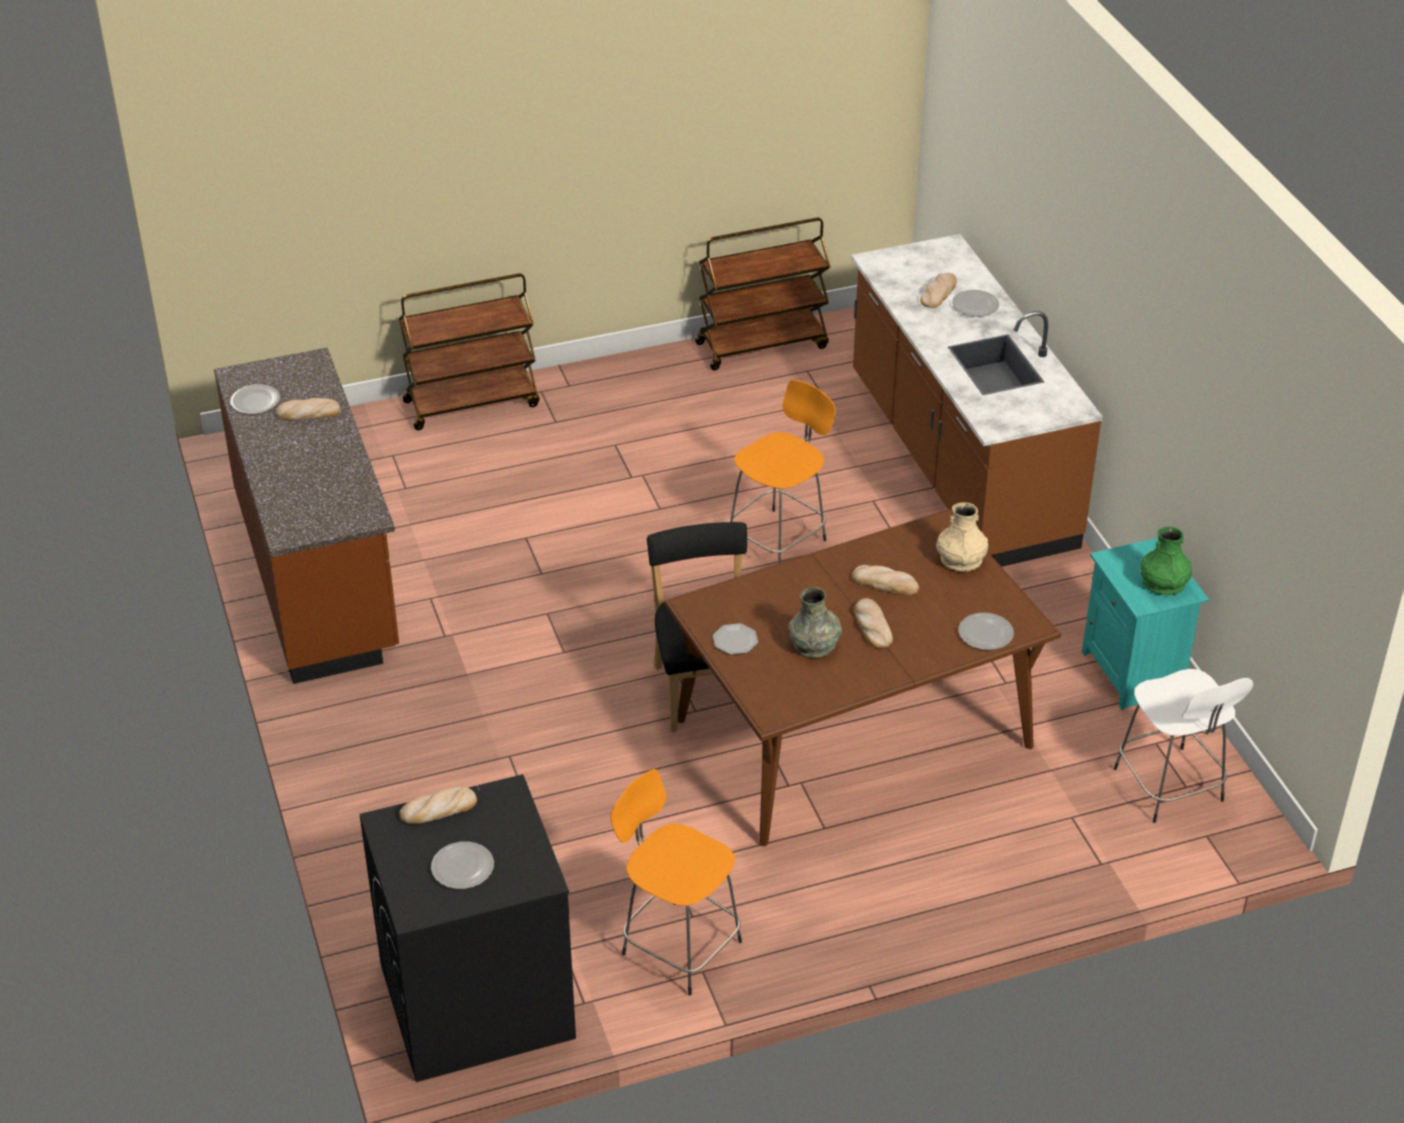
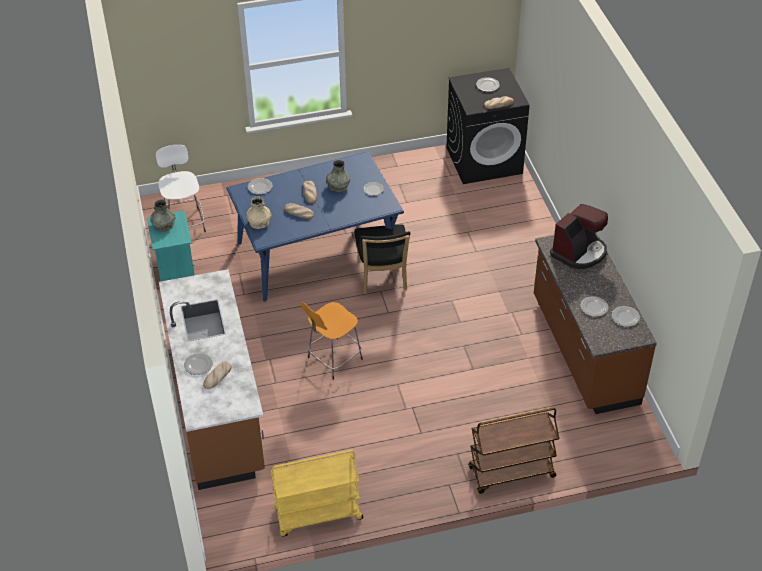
camera: 175 degrees left, 5 degrees up
bread [276,398,340,420] -> plate [580,296,608,317]
orange stool [611,769,742,996] -> none
brown dining table [664,509,1061,846] -> blue dining table [226,151,404,302]
brown cart [695,218,831,371] -> yellow cart [271,450,363,537]
green vase [1140,527,1192,595] -> grey vase [150,200,175,232]
none -> coffee machine [550,204,608,269]

